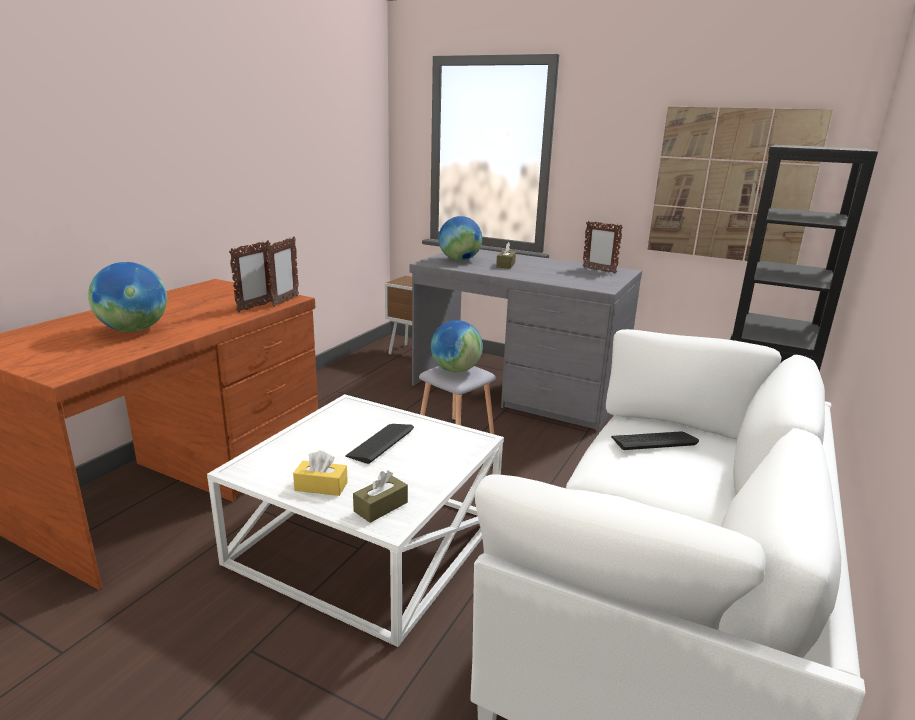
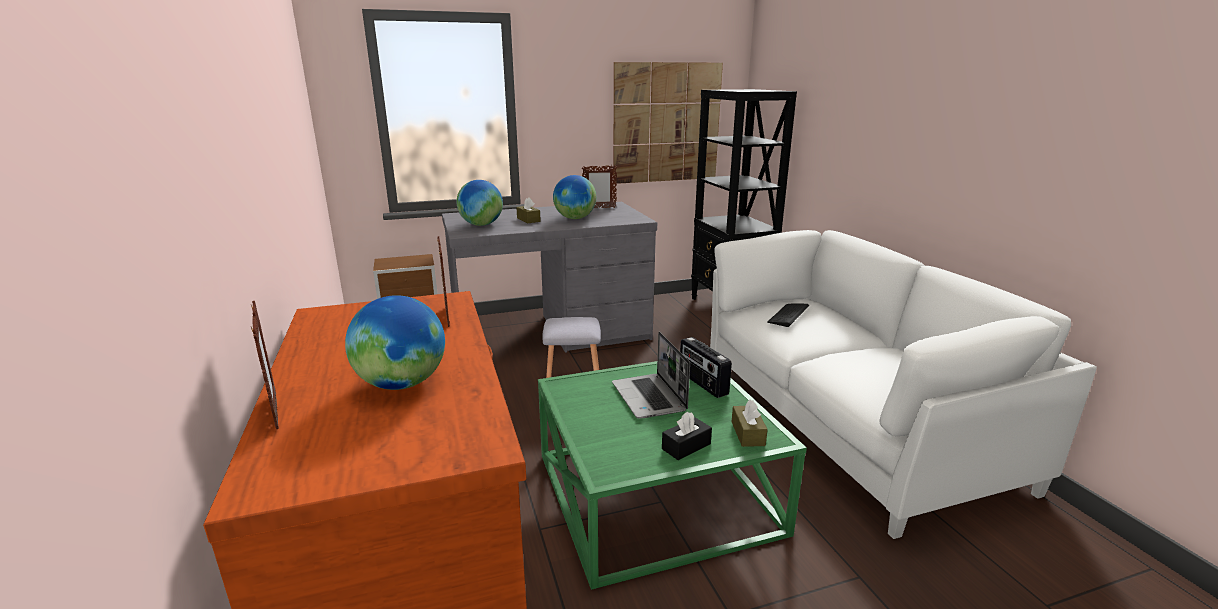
camera: 45 degrees left, 0 degrees up
white coffee table [207,394,504,647] -> green coffee table [538,361,807,590]
picture frame [267,236,299,307] -> picture frame moved to [251,301,279,429]
yellow tissue box [293,450,348,496] -> black tissue box [662,412,712,460]
keyboard [345,424,414,464] -> laptop [612,331,690,418]
globe [431,320,483,372] -> globe moved to [553,175,596,219]
none -> radio [680,337,732,398]

